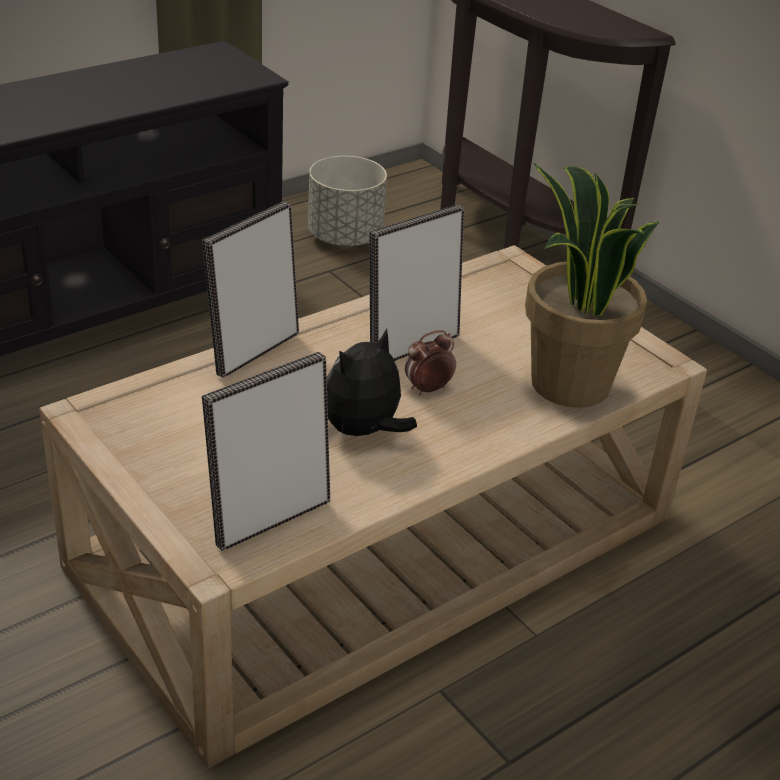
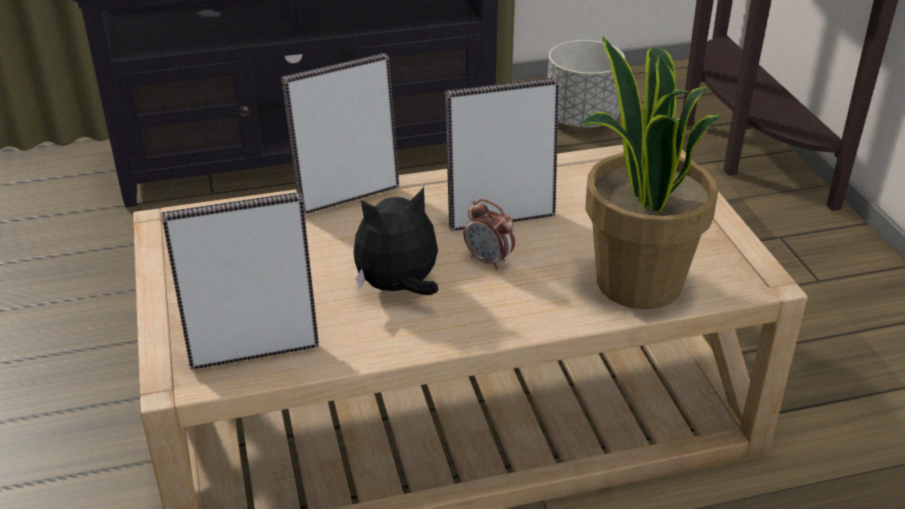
camera: 25 degrees right, 0 degrees up
alarm clock [405,330,456,395] -> alarm clock turned 135 degrees counterclockwise [464,199,515,270]

